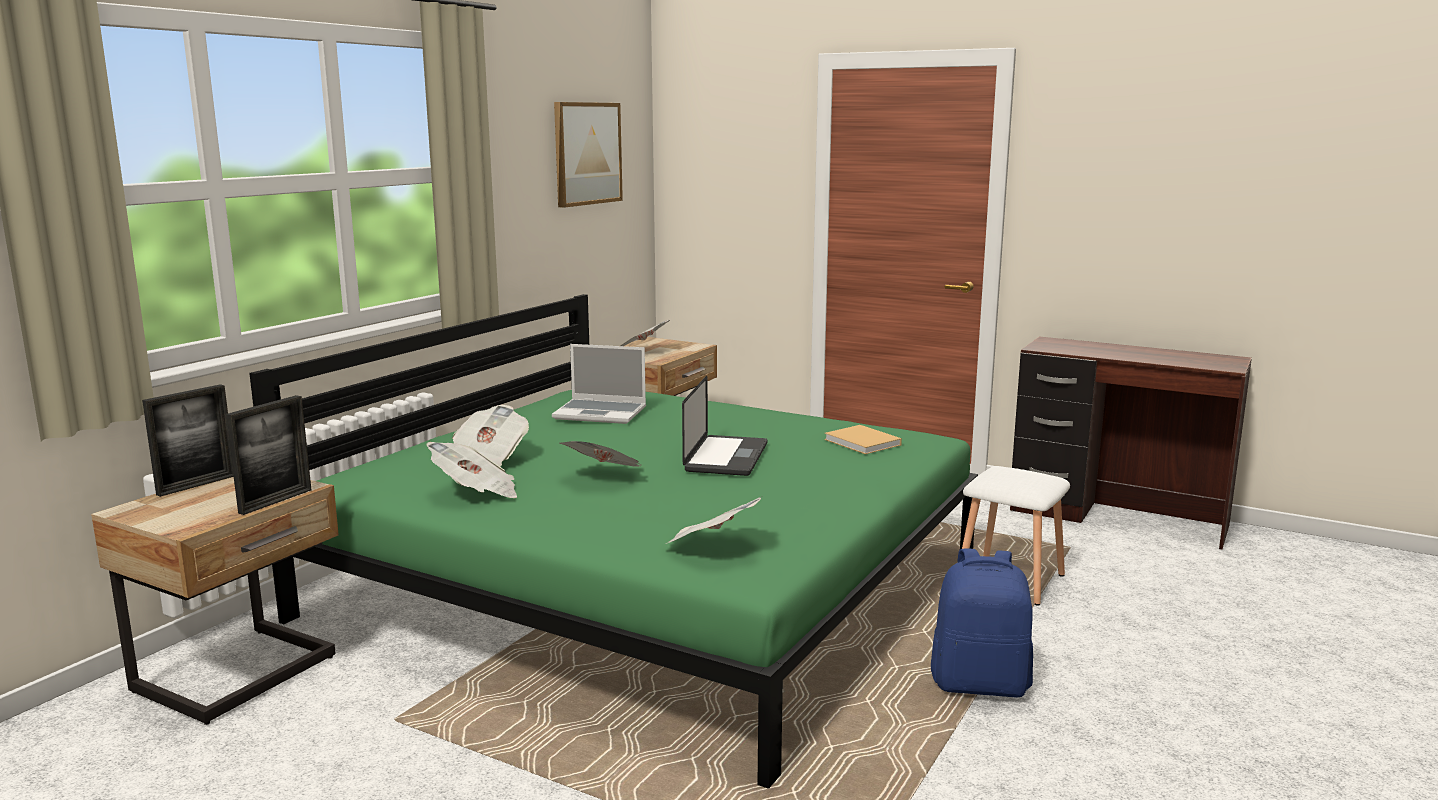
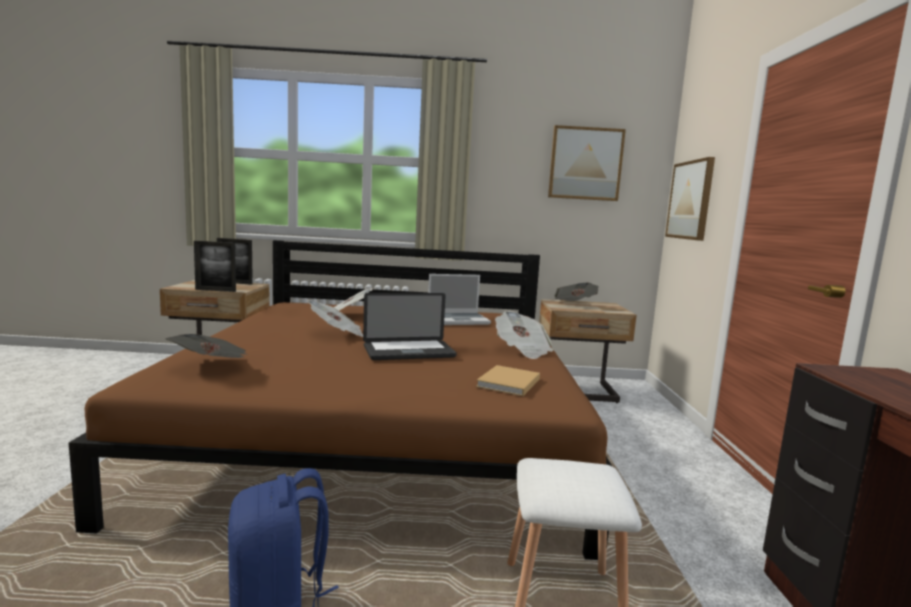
camera: 60 degrees right, 5 degrees down
green bed [249,294,978,789] -> brown bed [69,240,613,560]
newspaper [426,442,517,498] -> newspaper moved to [495,311,553,359]
laptop [552,344,646,424] -> laptop turned 90 degrees counterclockwise [428,274,491,325]
none -> picture [665,157,715,241]

